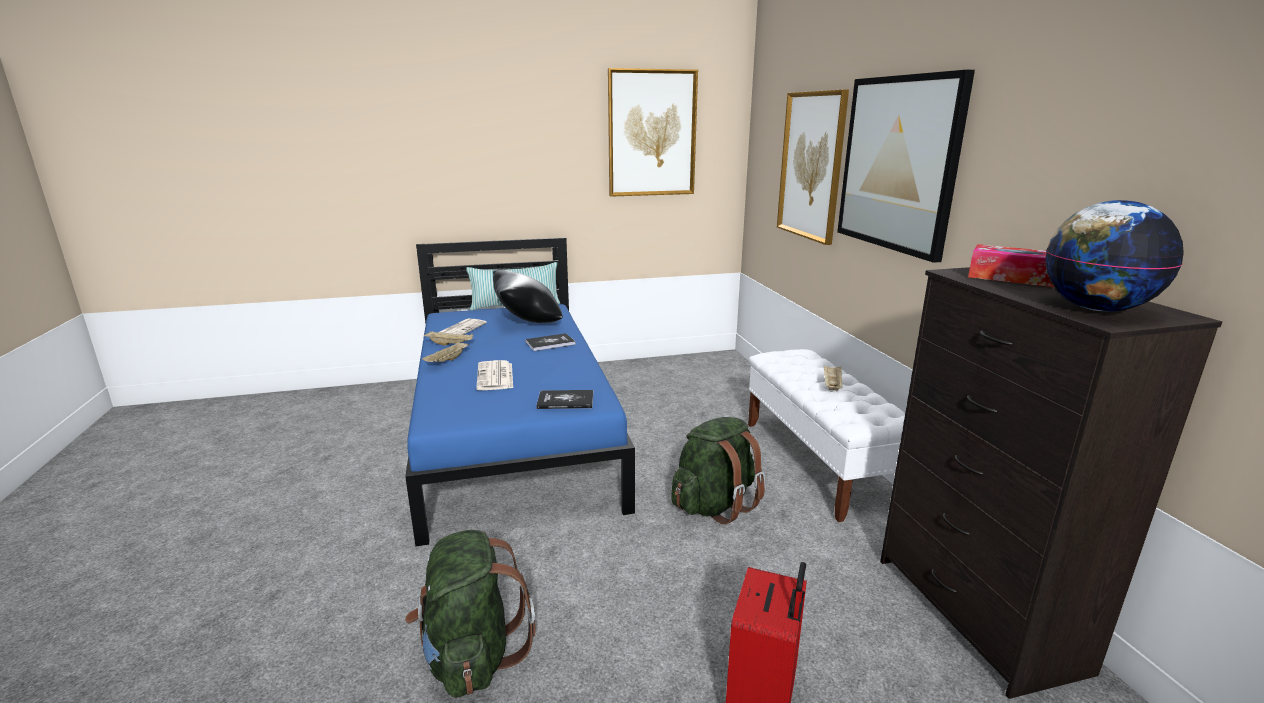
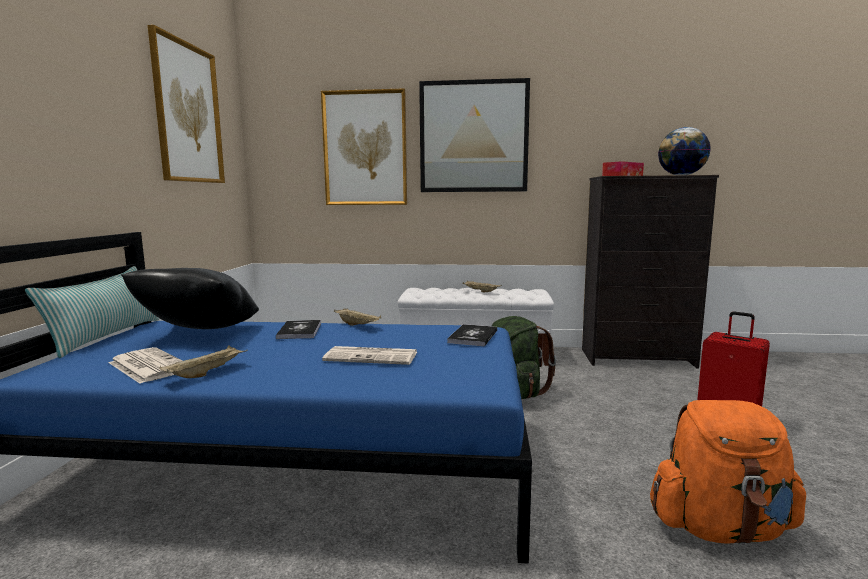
camera: 70 degrees left, 10 degrees down
green backpack [405,530,535,698] -> orange backpack [650,400,806,545]
beige tray [422,341,469,362] -> beige tray moved to [334,308,381,326]

